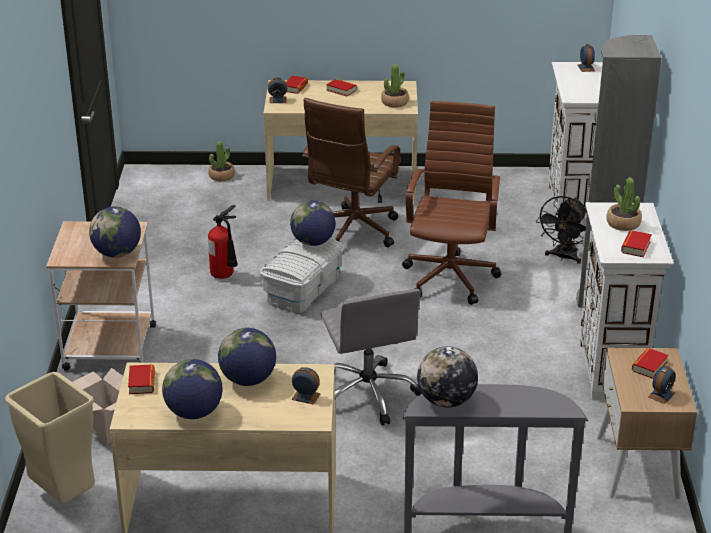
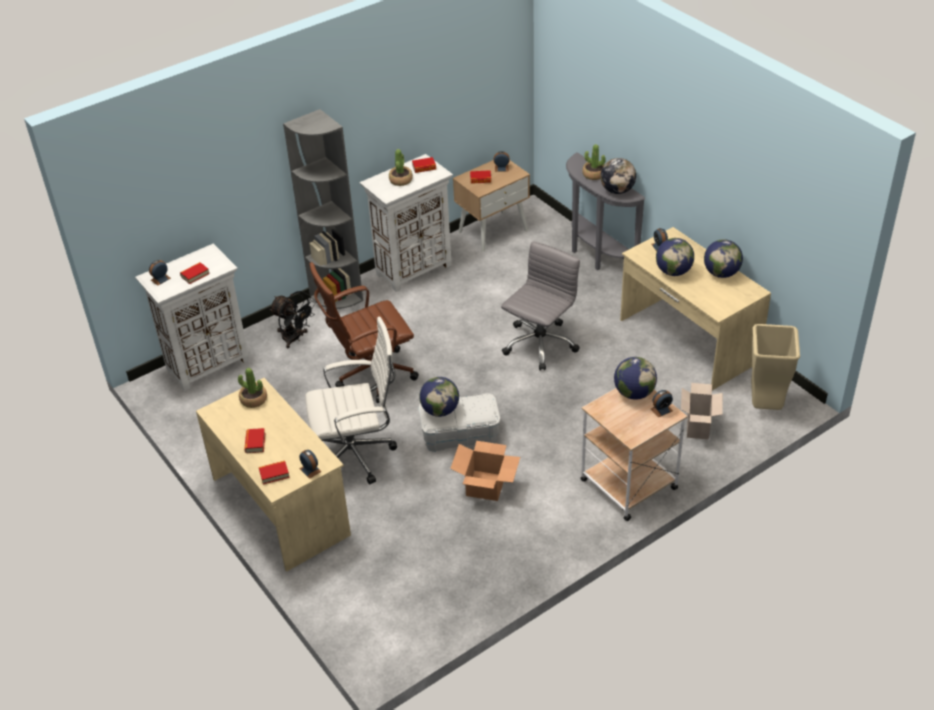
camera: 125 degrees left, 10 degrees up
book [128,364,155,394] -> book moved to [180,262,210,284]
potted plant [208,141,235,181] -> potted plant moved to [582,144,606,180]
fire extinguisher [208,205,238,279] -> cardboard box [450,441,520,501]
brown office chair [302,98,401,247] -> white office chair [305,317,397,484]
black fan [536,196,587,264] -> black fan turned 45 degrees clockwise [269,291,316,348]
none -> alarm clock [651,390,673,417]

